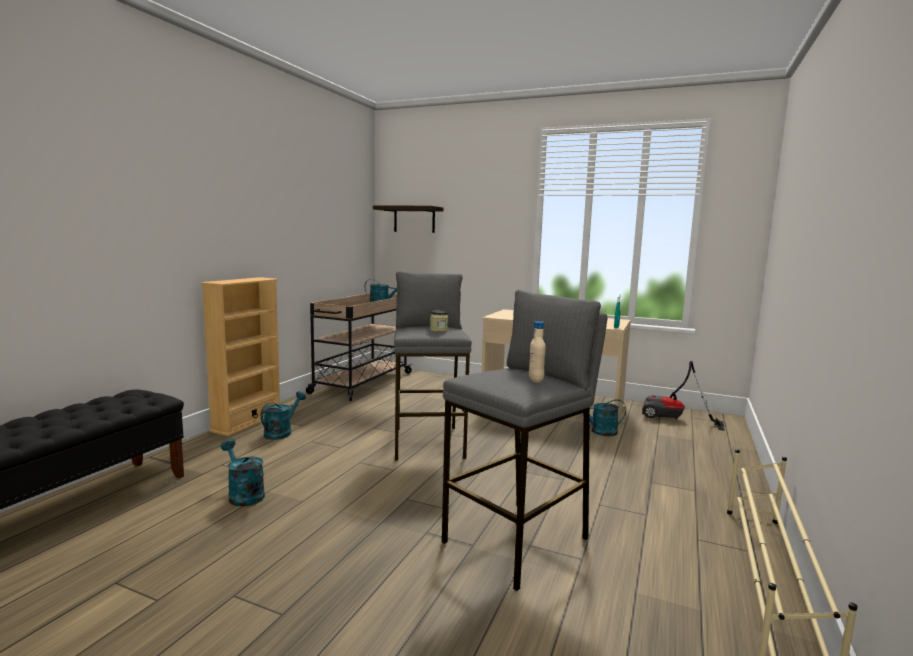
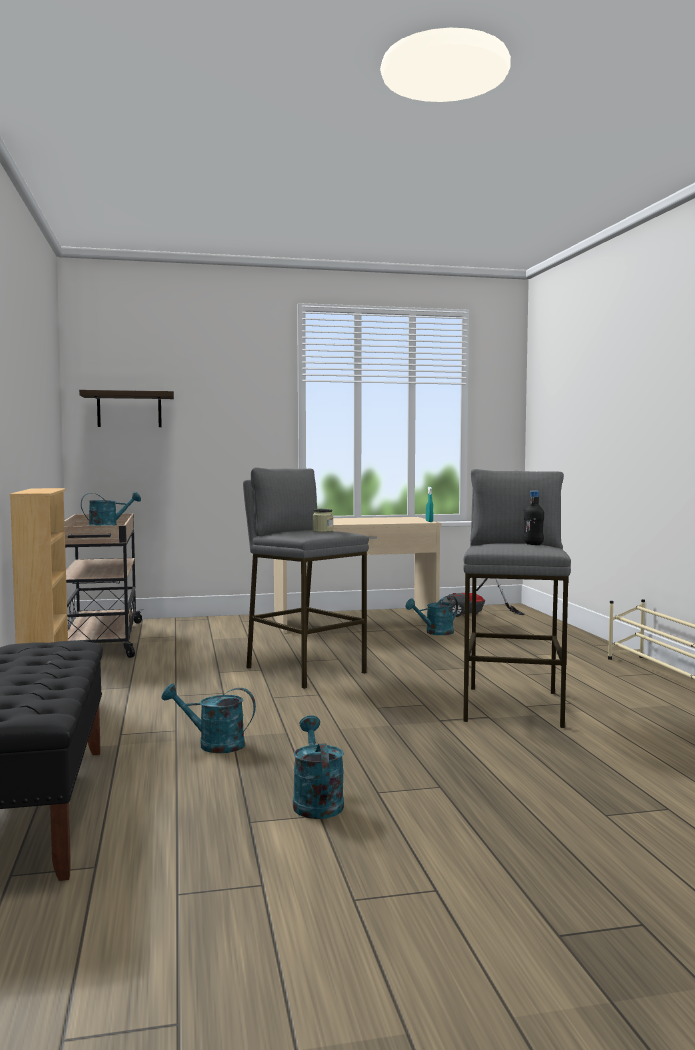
camera: 35 degrees left, 5 degrees down
turquoise watering can [260,391,306,440] -> turquoise watering can moved to [293,715,344,819]
beige bottle [529,321,546,383] -> black bottle [524,491,544,545]

